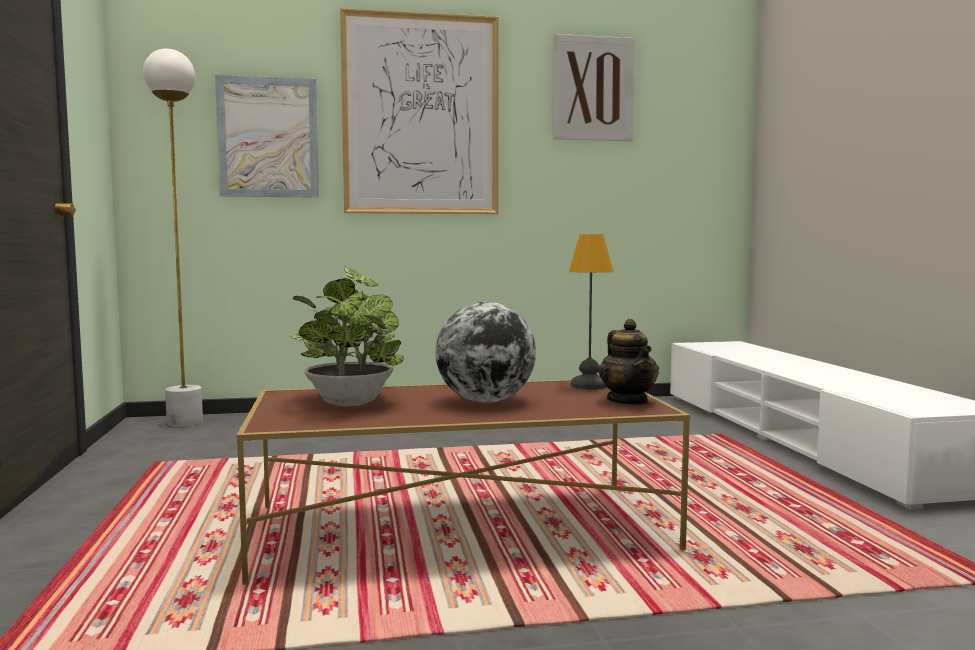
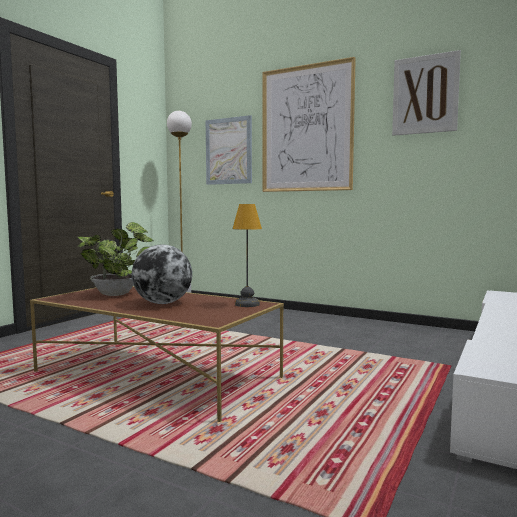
camera: 40 degrees right, 0 degrees up
teapot [599,319,659,405] -> none

